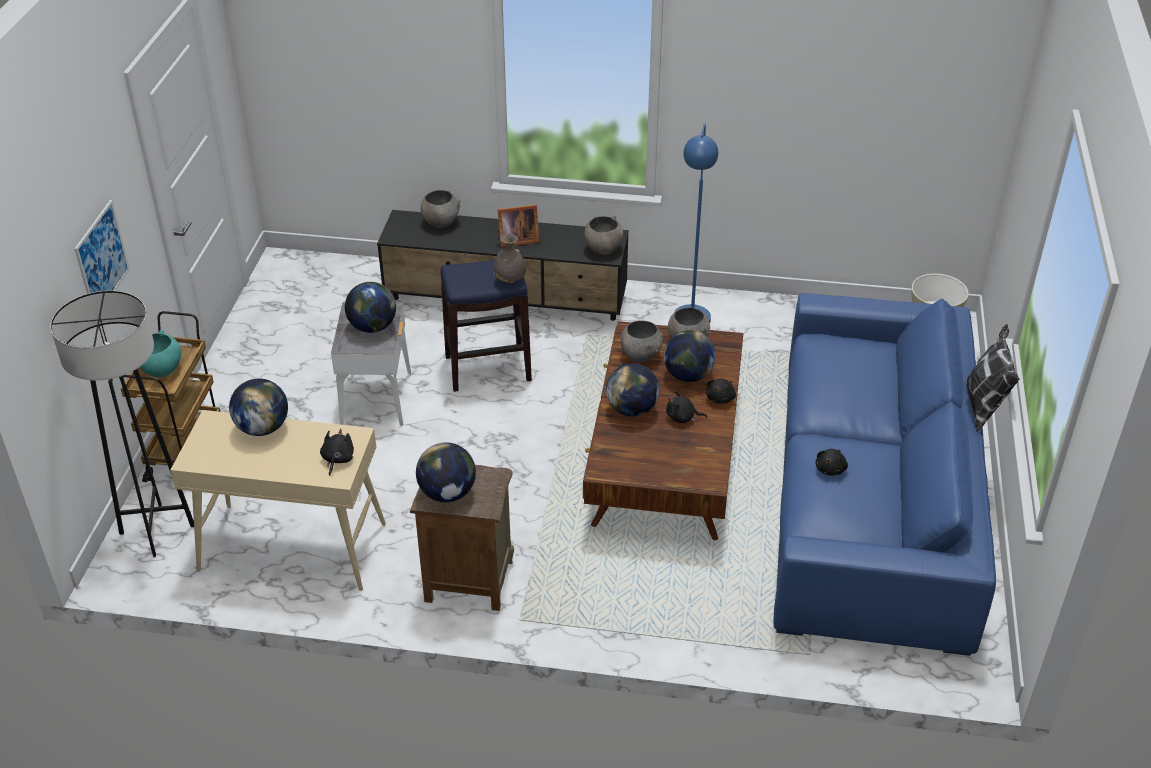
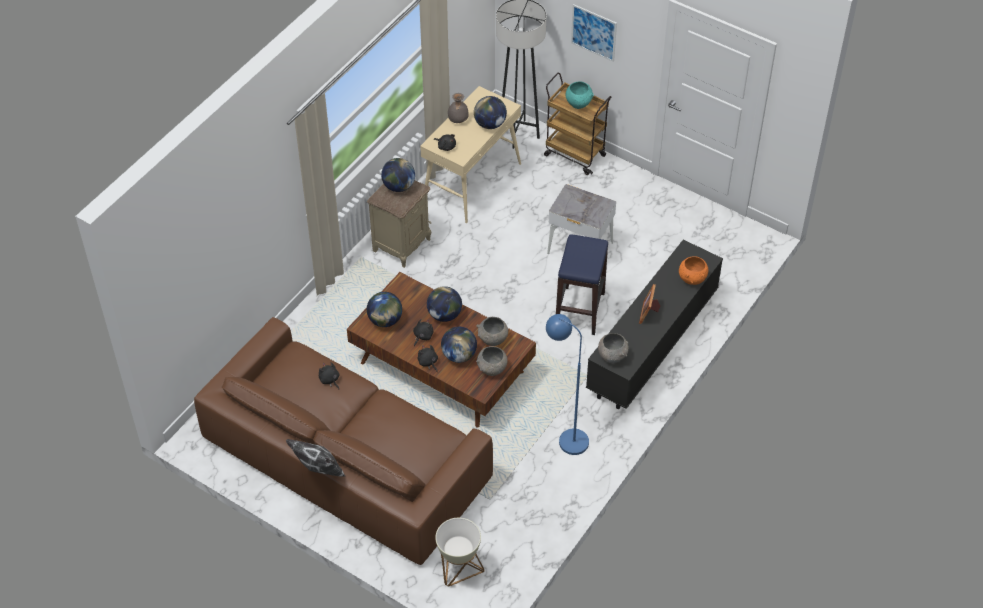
camera: 115 degrees right, 10 degrees up
globe [345,282,396,333] -> globe moved to [367,292,402,327]
grey bowl [421,190,461,228] -> orange bowl [679,256,708,285]
grey vase [494,233,526,283] -> grey vase moved to [448,93,469,123]
blue sofa [774,293,996,656] -> brown sofa [194,317,493,565]

